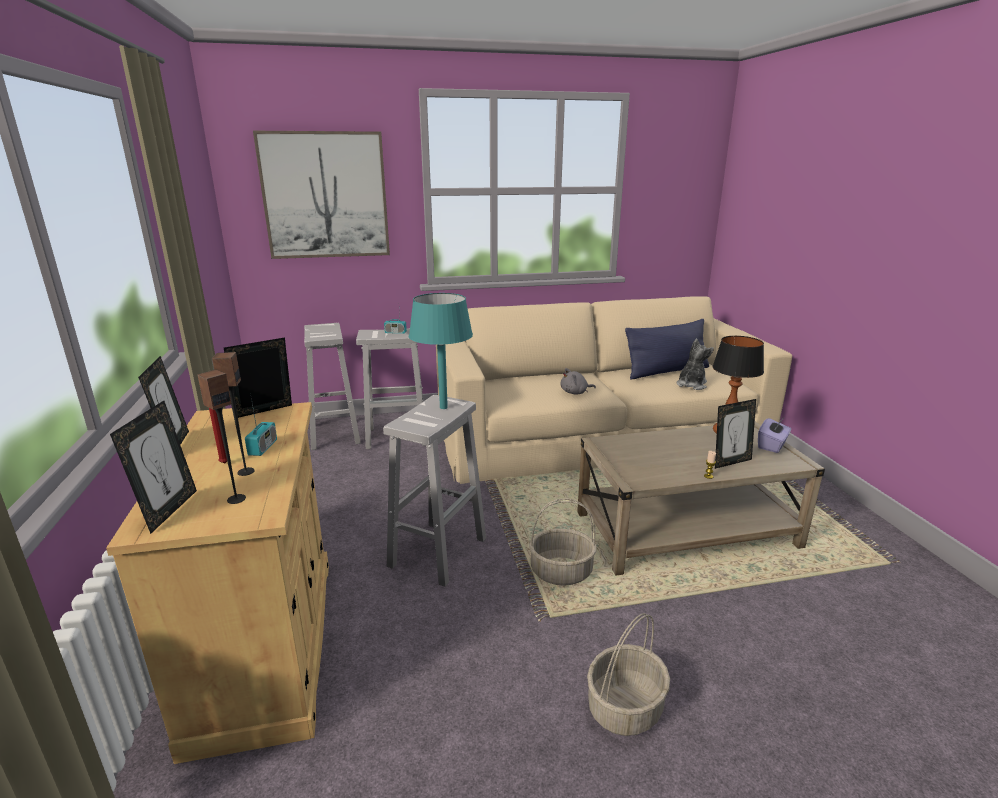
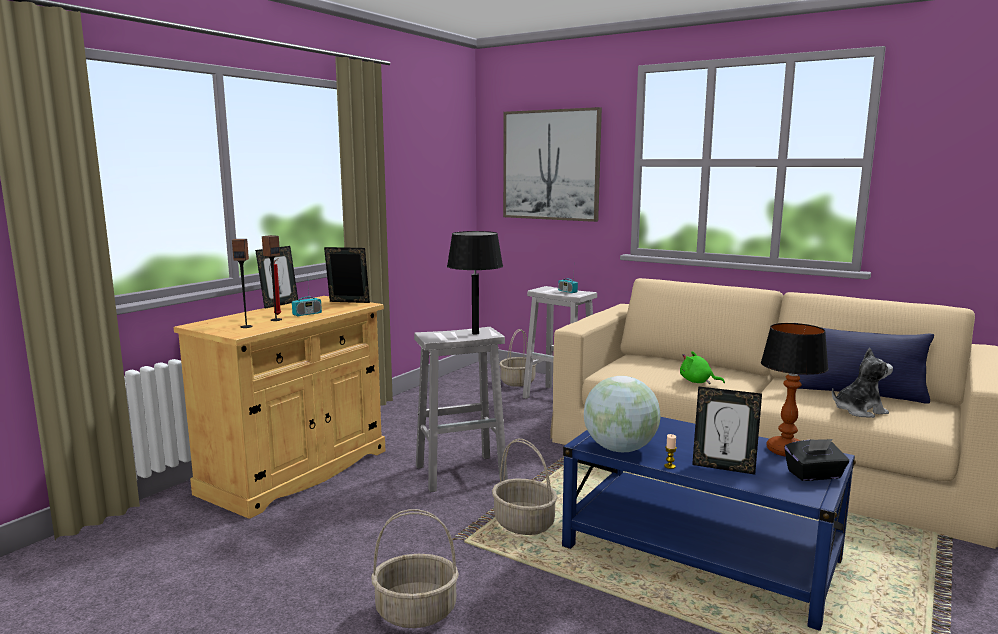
camera: 45 degrees right, 10 degrees down
picture frame [110,401,197,534] -> none
white stool [304,323,361,450] -> basket [499,329,536,387]
turquoise table lamp [409,293,473,409] -> black table lamp [447,231,503,335]
grey plush toy [561,368,596,395] -> green plush toy [680,351,725,384]
beige coffee table [577,422,825,576] -> blue coffee table [562,417,856,631]
purple tissue box [758,418,791,453] -> black tissue box [784,439,849,481]
none -> globe [584,376,660,452]

